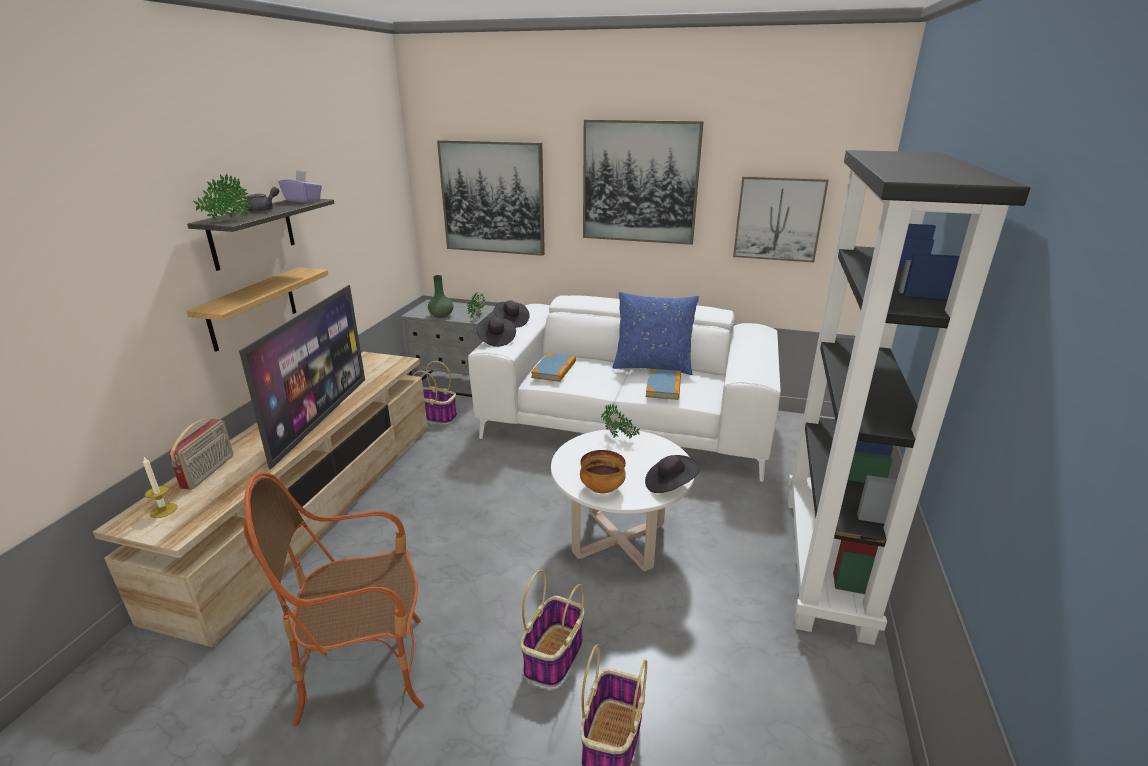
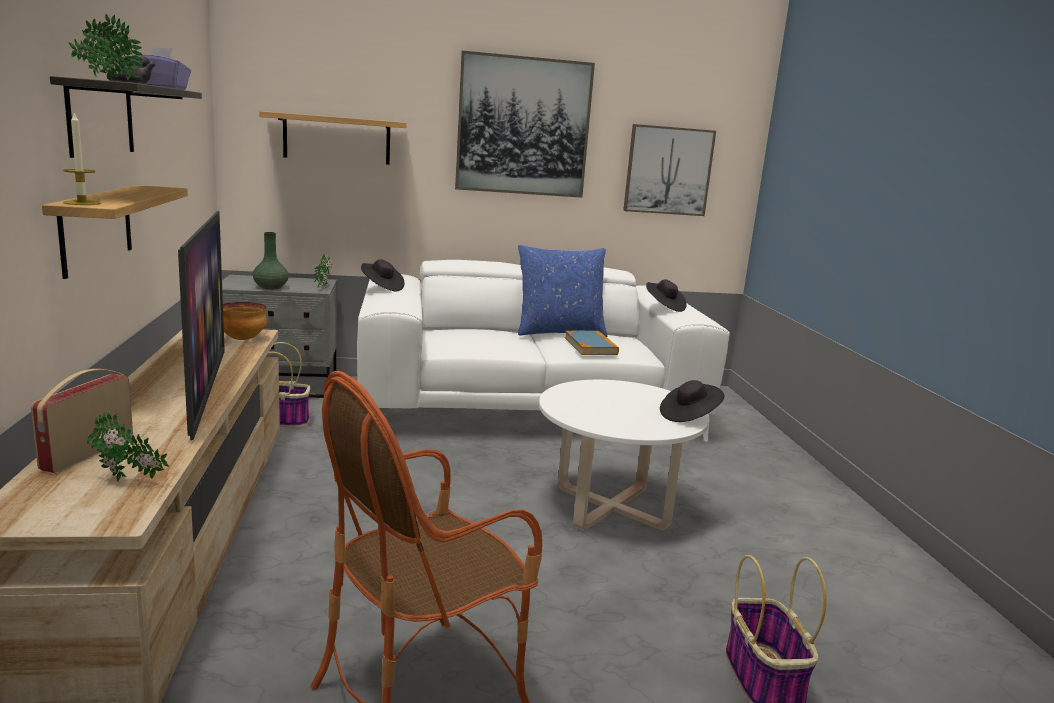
camera: 25 degrees left, 10 degrees down
candle [143,457,177,518] -> candle moved to [63,112,101,205]
radio [168,418,233,490] -> radio turned 150 degrees counterclockwise [31,369,133,473]
picture [437,140,545,256] -> shelf [259,111,407,165]
black hat [477,317,516,347] -> black hat moved to [646,279,687,312]
basket [520,570,584,687] -> none
book [531,353,576,382] -> none
bowl [580,450,626,494] -> bowl moved to [223,302,267,340]
potted plant [601,404,640,438] -> potted plant moved to [87,411,169,482]
black bookcase [788,150,1030,645] -> none

